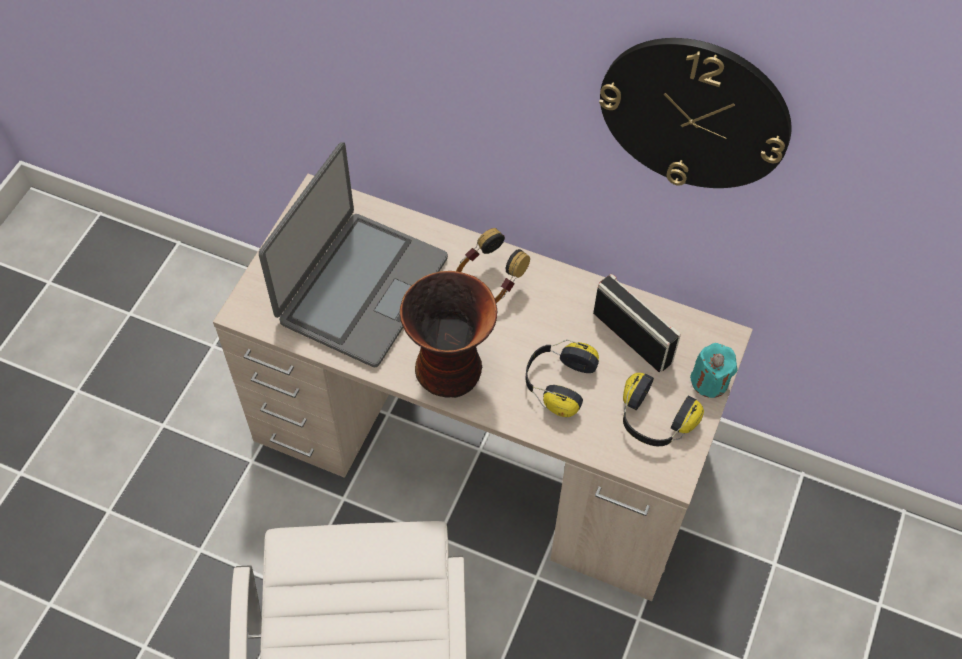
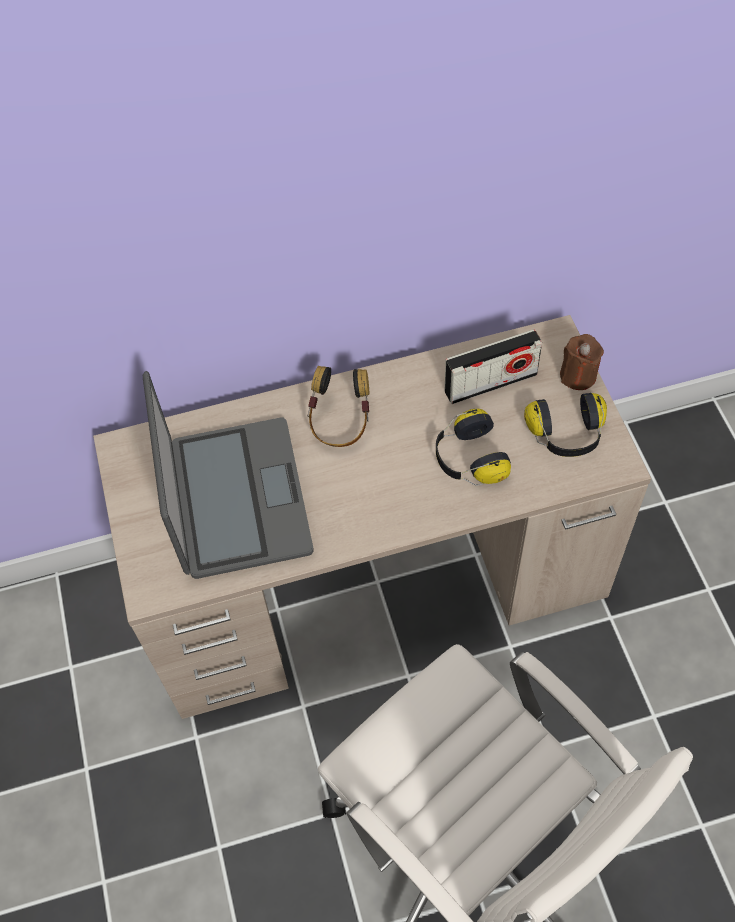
camera: 35 degrees left, 0 degrees up
vase [400,271,497,398] -> none
radio [593,274,681,373] -> radio turned 150 degrees clockwise [445,329,542,404]
wall clock [599,38,792,188] -> none
turquoise candle [690,343,738,398] -> brown candle [560,334,604,390]

